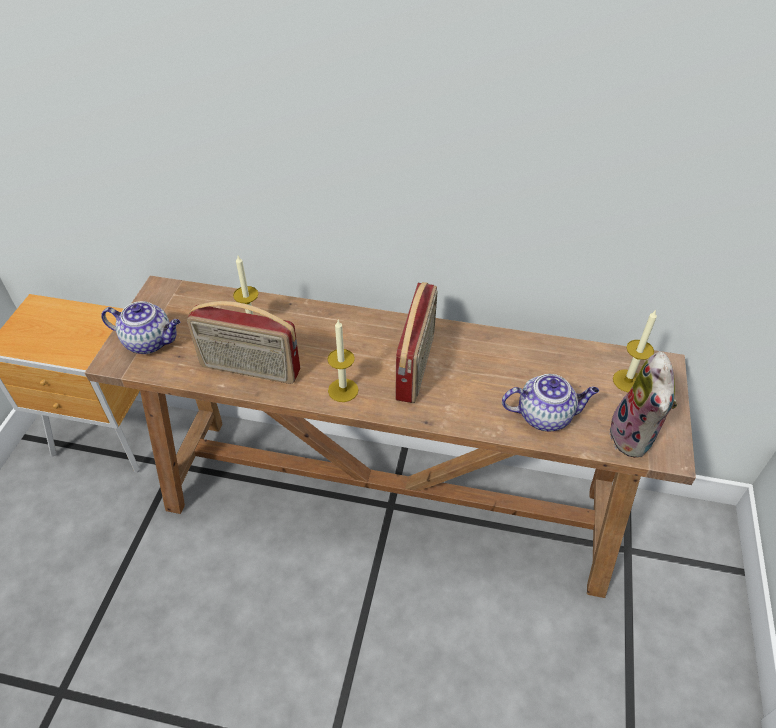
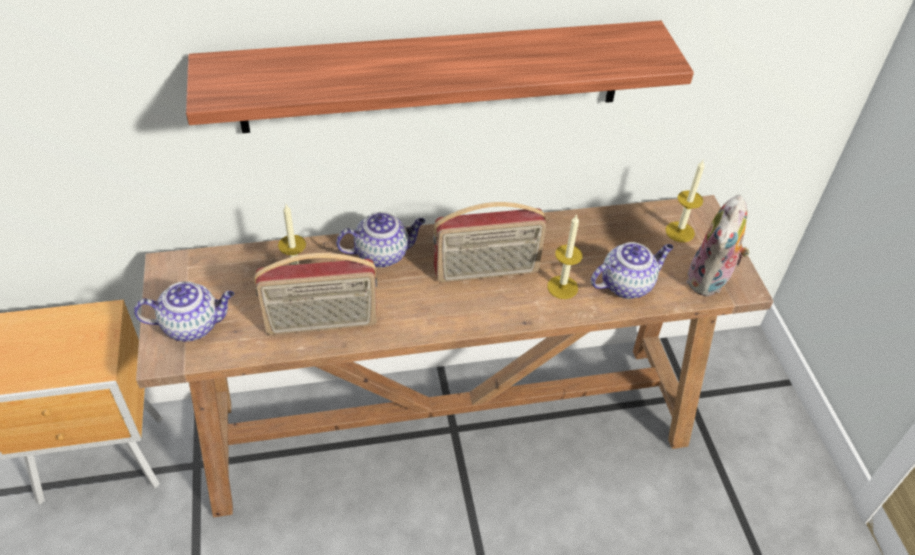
camera: 25 degrees left, 0 degrees up
candle [327,320,359,402] -> candle moved to [547,214,583,299]
radio [395,282,438,403] -> radio turned 90 degrees clockwise [433,202,546,282]
plush toy [609,351,678,458] -> plush toy turned 45 degrees clockwise [686,195,750,297]
none -> shelf [186,21,694,133]
none -> teapot [336,212,425,268]

